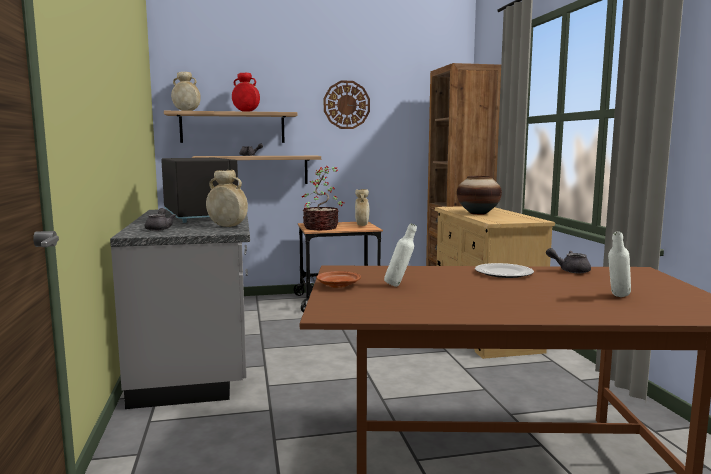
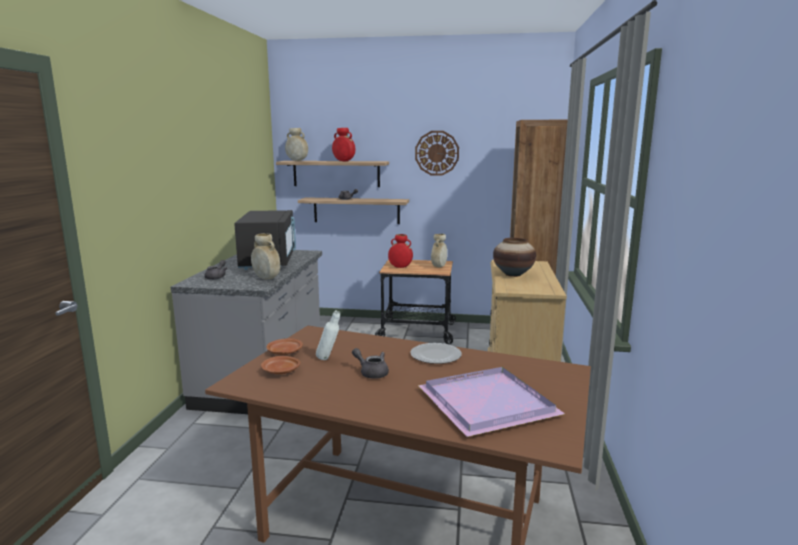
camera: 20 degrees right, 5 degrees up
potted plant [302,165,344,230] -> red vase [388,234,413,268]
grey teapot [546,248,591,273] -> grey teapot moved to [352,348,389,379]
white bottle [608,232,631,297] -> purple tray [418,367,565,437]
none -> brown plate [261,356,300,374]

